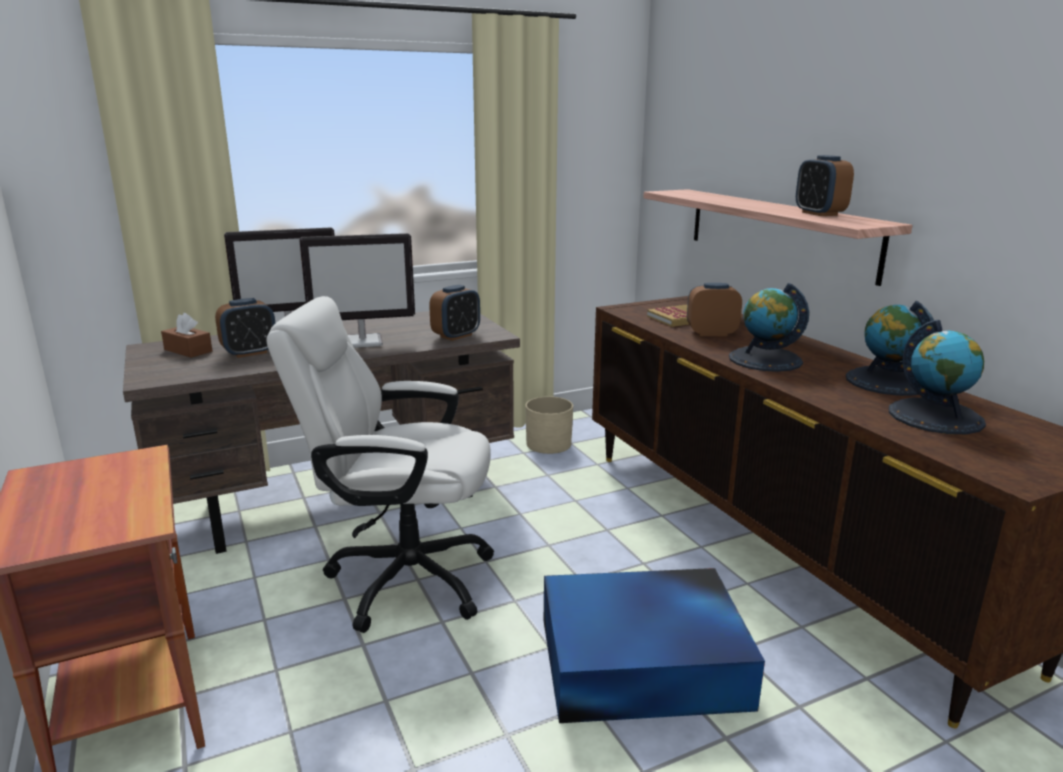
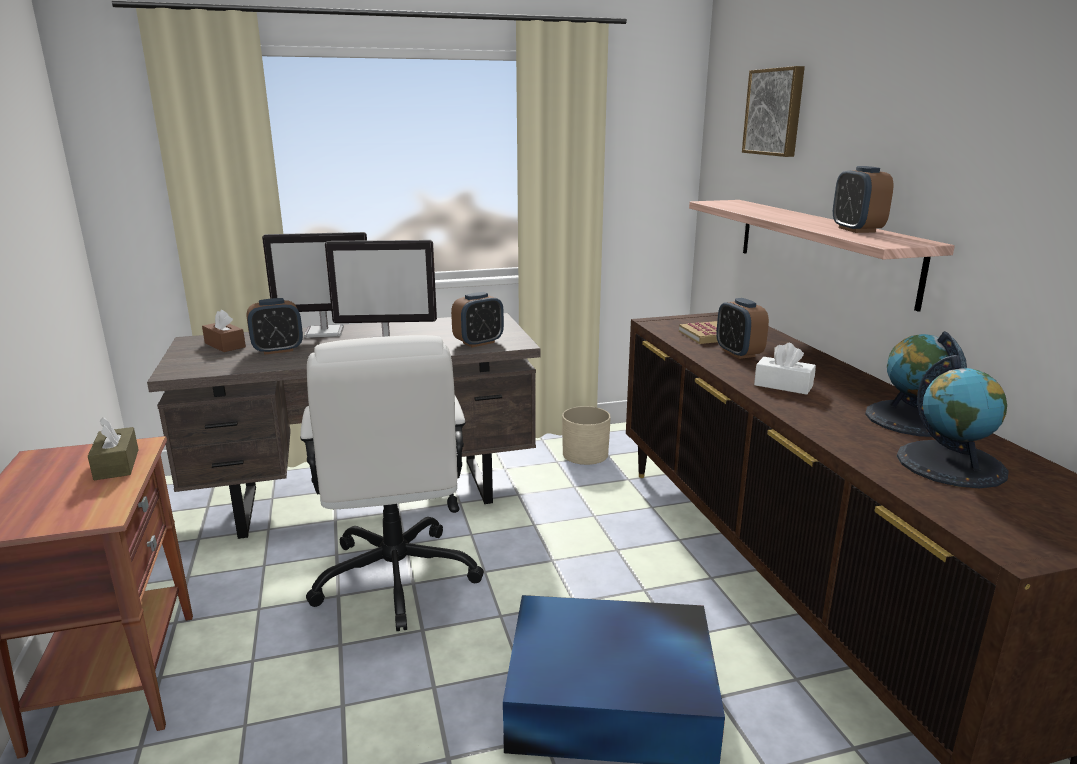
camera: 10 degrees right, 0 degrees up
white office chair [266,296,494,633] -> white office chair turned 120 degrees counterclockwise [300,335,484,631]
alarm clock [687,283,742,336] -> alarm clock turned 120 degrees counterclockwise [716,298,769,359]
globe [729,283,809,372] -> white tissue box [754,343,816,395]
none -> brown tissue box [88,417,139,480]
none -> picture [742,66,805,157]

